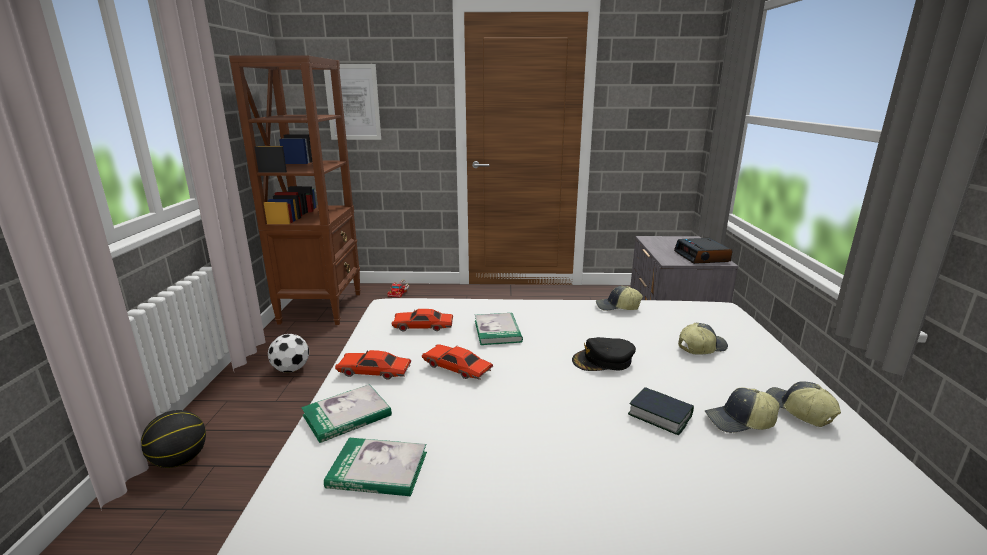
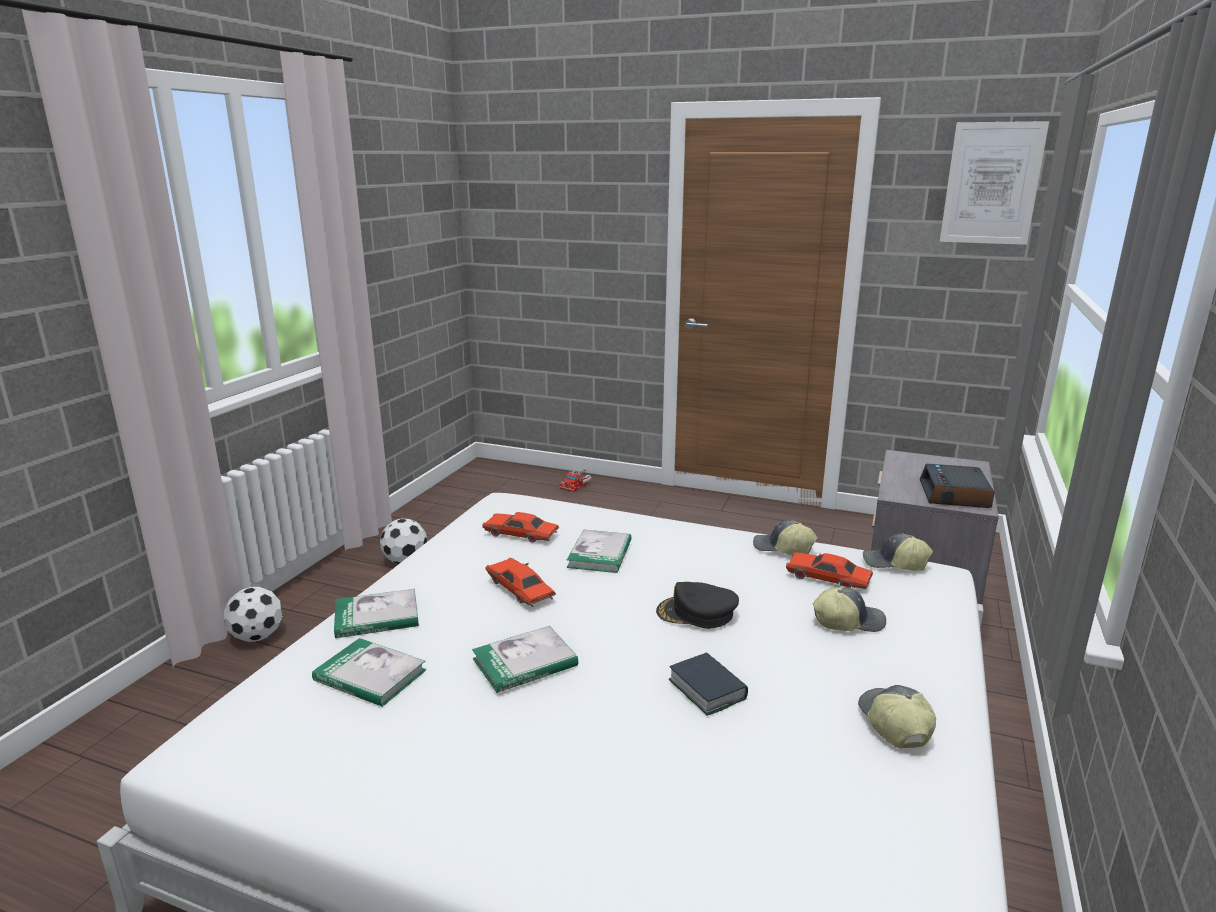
camera: 20 degrees right, 0 degrees up
basketball [141,410,206,468] -> football [224,587,283,642]
brown bookcase [229,55,361,325] -> none
picture [324,64,381,140] -> picture moved to [940,121,1049,245]
red toy car [335,350,412,380] -> red toy car moved to [786,552,873,589]
cap [705,388,780,433] -> cap moved to [863,534,933,571]
none -> book [472,626,578,693]

